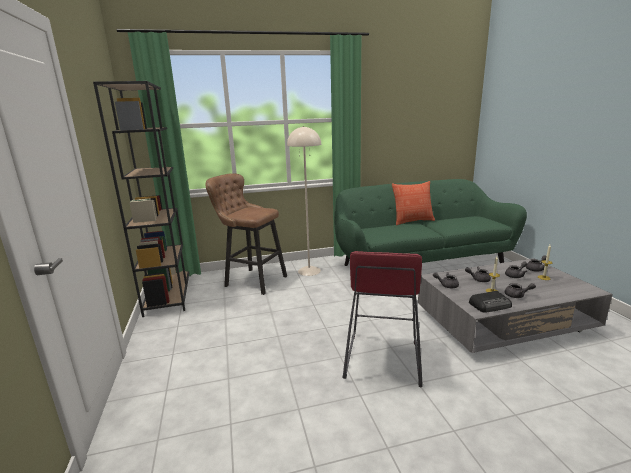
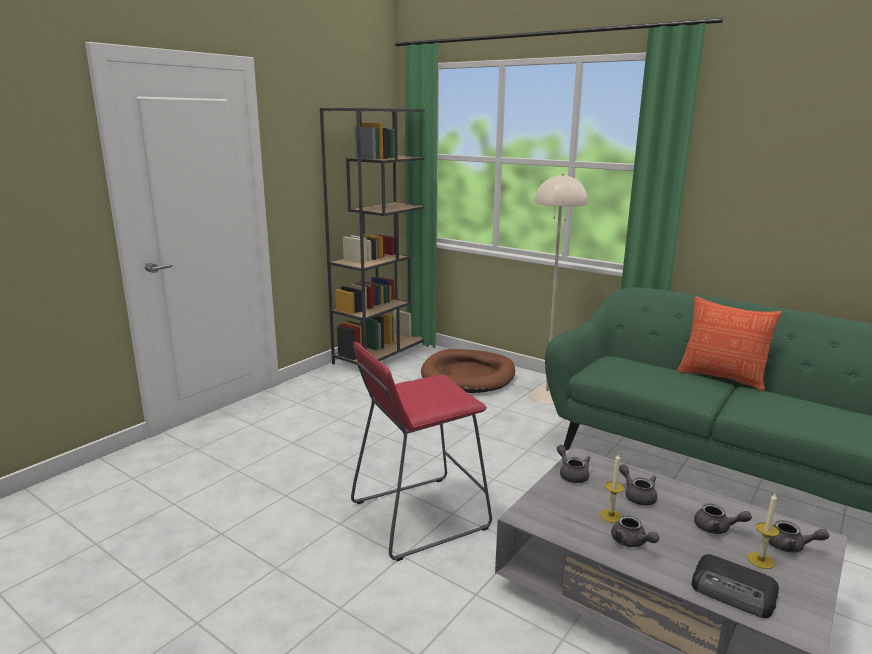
camera: 50 degrees right, 0 degrees up
brown stool [206,173,287,295] -> brown dog bed [421,349,515,393]
radio [469,291,512,313] -> radio moved to [691,554,779,618]

